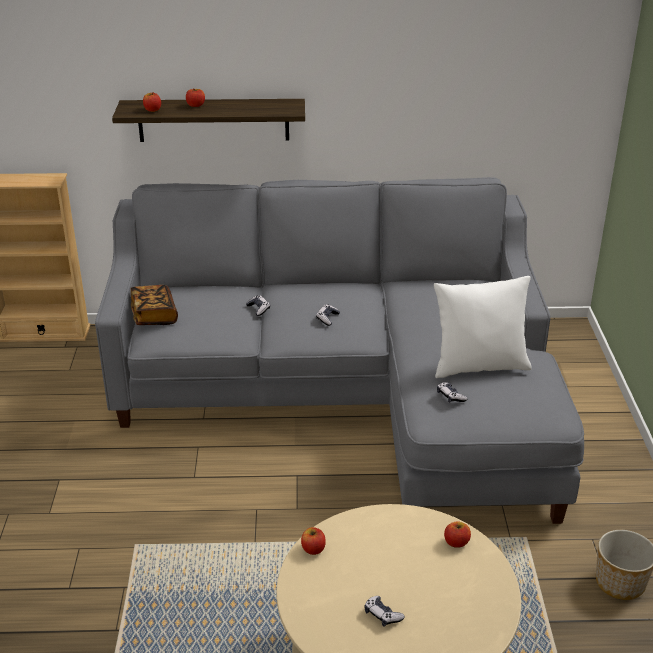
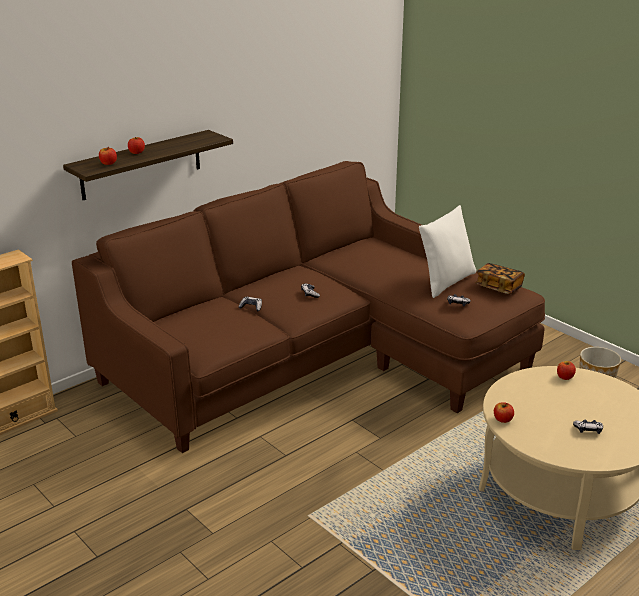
camera: 40 degrees left, 5 degrees down
grey sofa [95,177,584,524] -> brown sofa [72,161,545,453]
book [131,285,178,325] -> book moved to [475,263,525,294]

